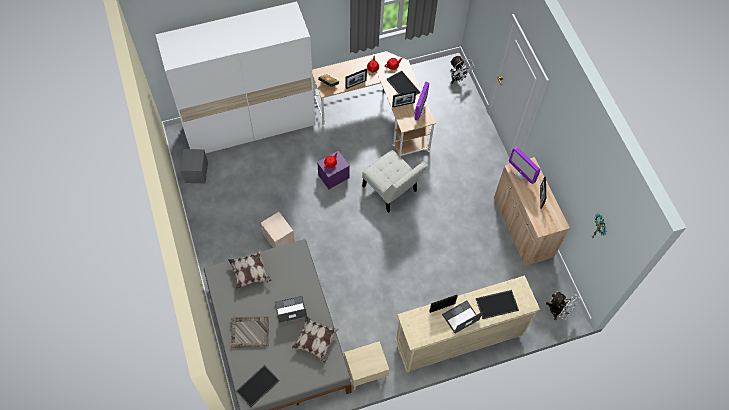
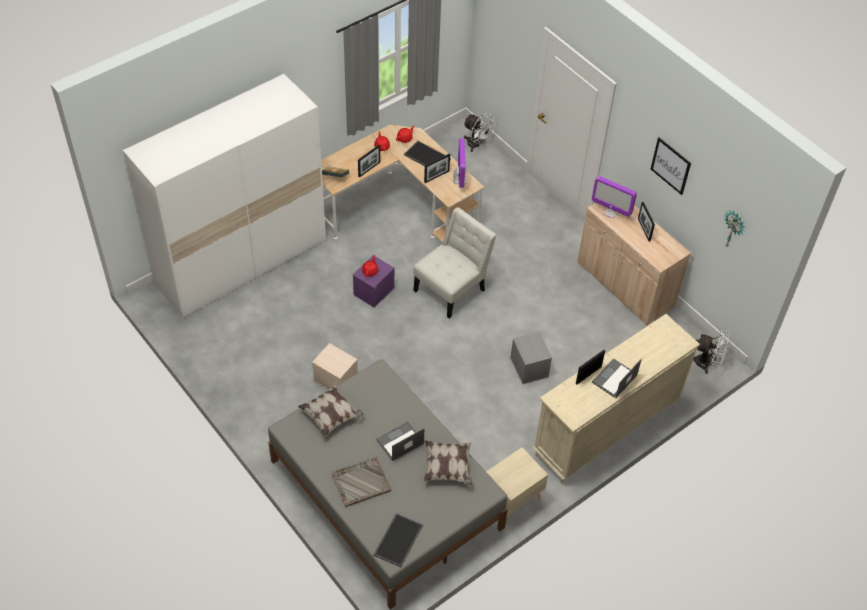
camera: 20 degrees left, 10 degrees down
grey storage box [181,149,208,183] -> grey storage box moved to [510,332,552,384]
white chair [362,150,427,213] -> white chair turned 75 degrees counterclockwise [413,207,496,319]
tray [476,290,519,319] -> none
none -> picture [651,137,691,195]

